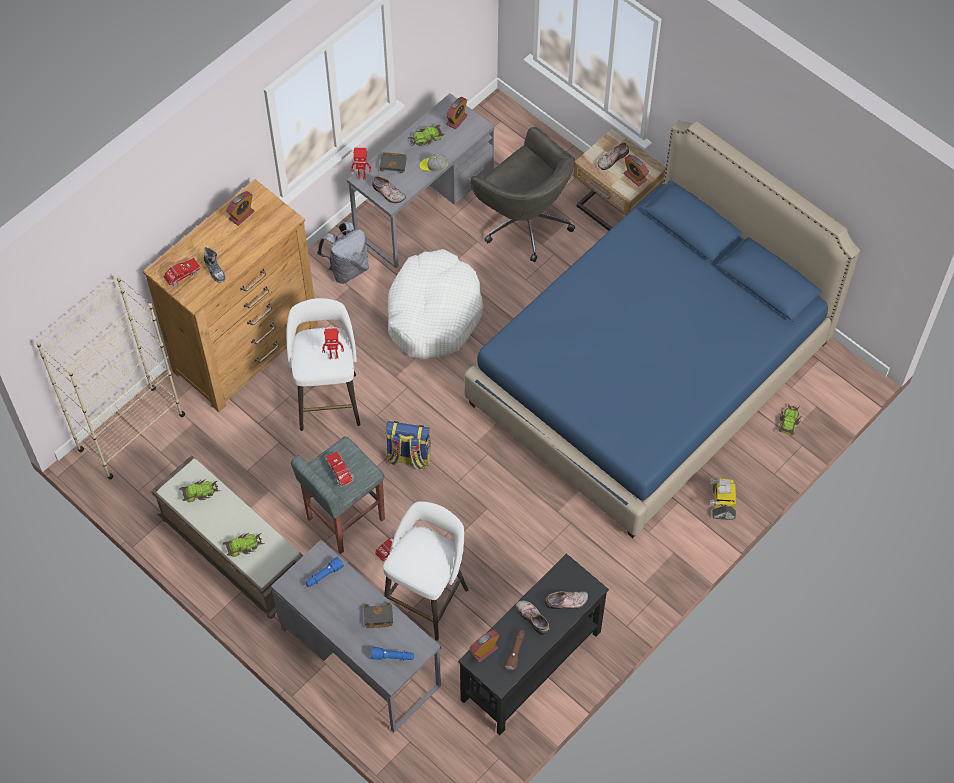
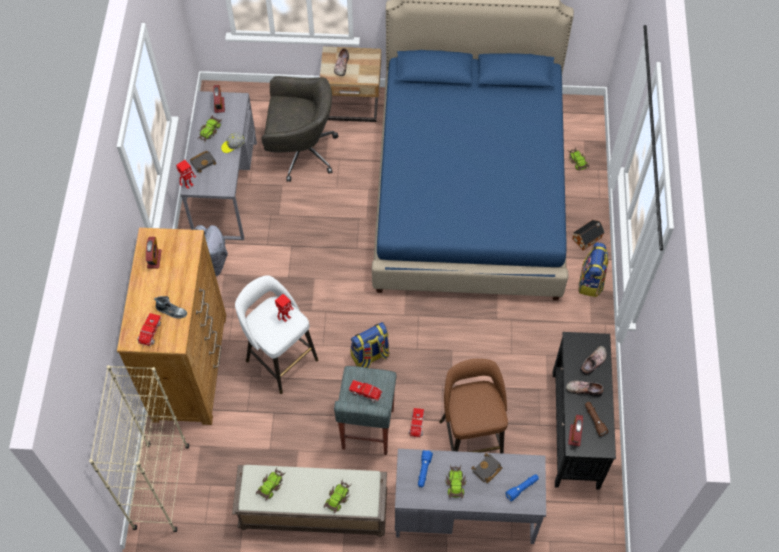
camera: 40 degrees left, 0 degrees up
shoe [372,176,406,203] -> none
white stool [383,501,468,641] -> brown stool [439,359,508,454]
white dog bed [388,249,484,359] -> none
alarm clock [624,155,649,186] -> none
toy robot [710,478,736,520] -> toy house [573,220,605,250]
none -> toy car [445,465,466,499]
none -> backpack [579,242,609,297]

